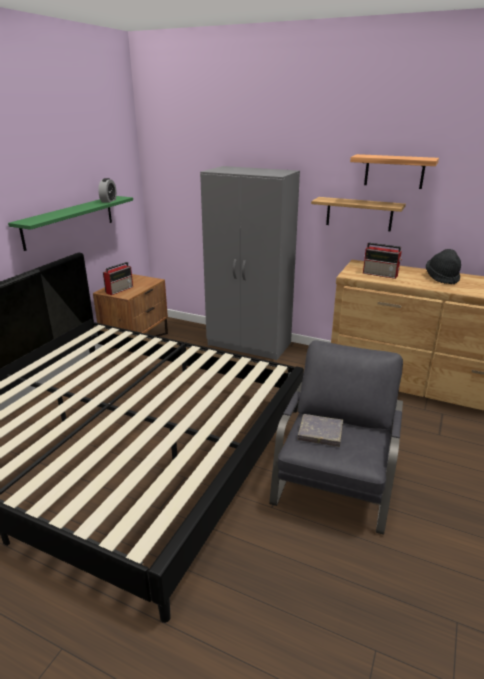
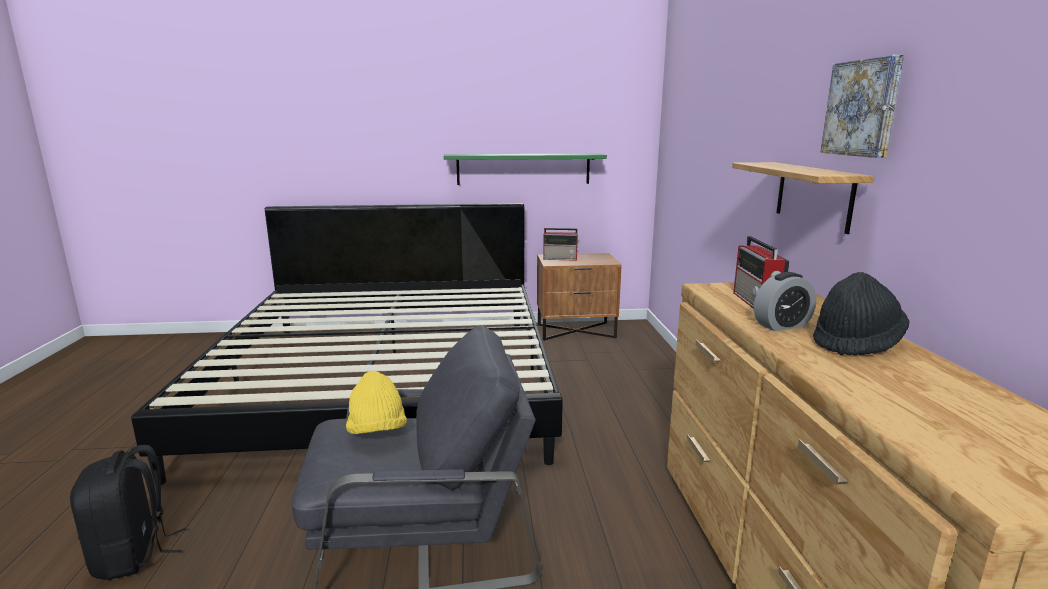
camera: 60 degrees right, 10 degrees down
alarm clock [98,178,117,203] -> alarm clock moved to [754,272,816,331]
grey wardrobe [200,166,300,360] -> none
grey book [297,414,343,447] -> yellow hat [346,371,407,434]
shelf [350,154,439,189] -> picture [820,55,904,158]
none -> black backpack [70,445,186,580]

